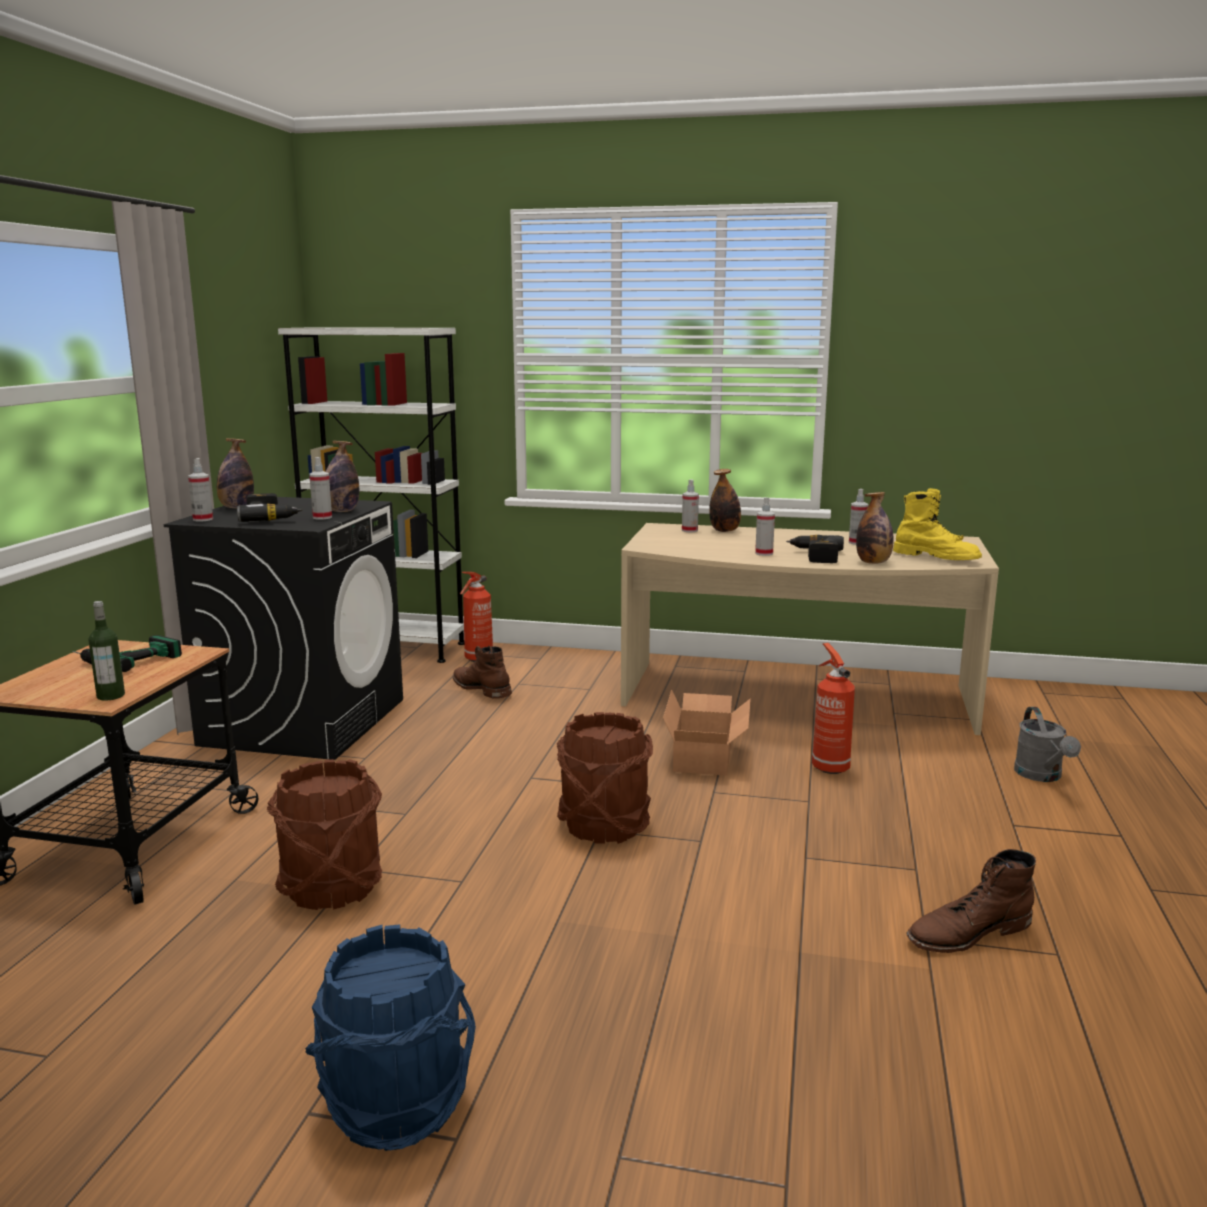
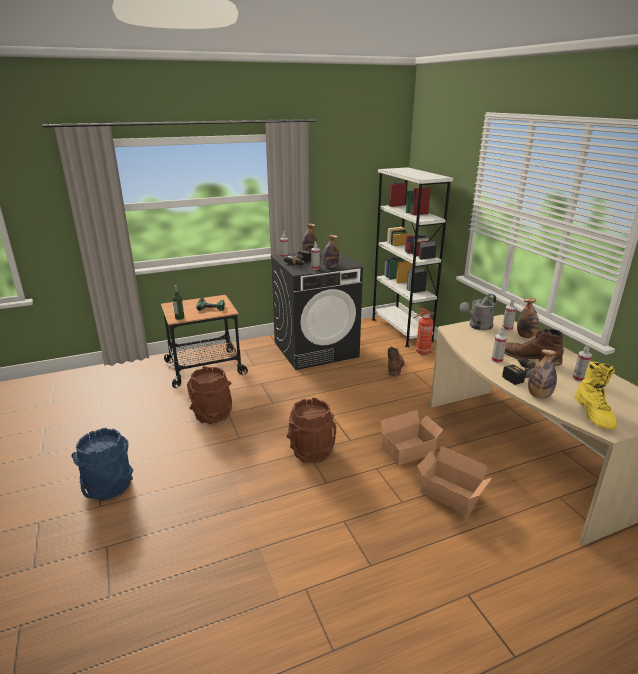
camera: 55 degrees right, 10 degrees up
fire extinguisher [812,643,855,774] -> cardboard box [417,446,492,515]
brown boot [907,849,1036,953] -> brown boot moved to [505,329,564,366]
grey watering can [1014,707,1081,782] -> grey watering can moved to [460,294,496,330]

